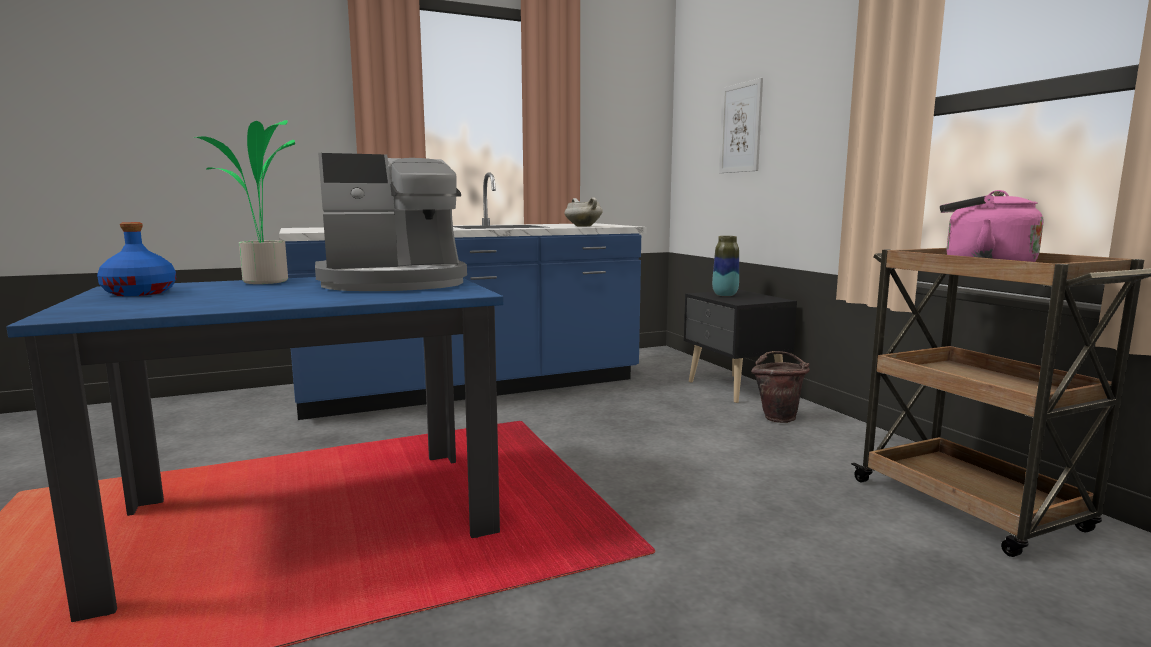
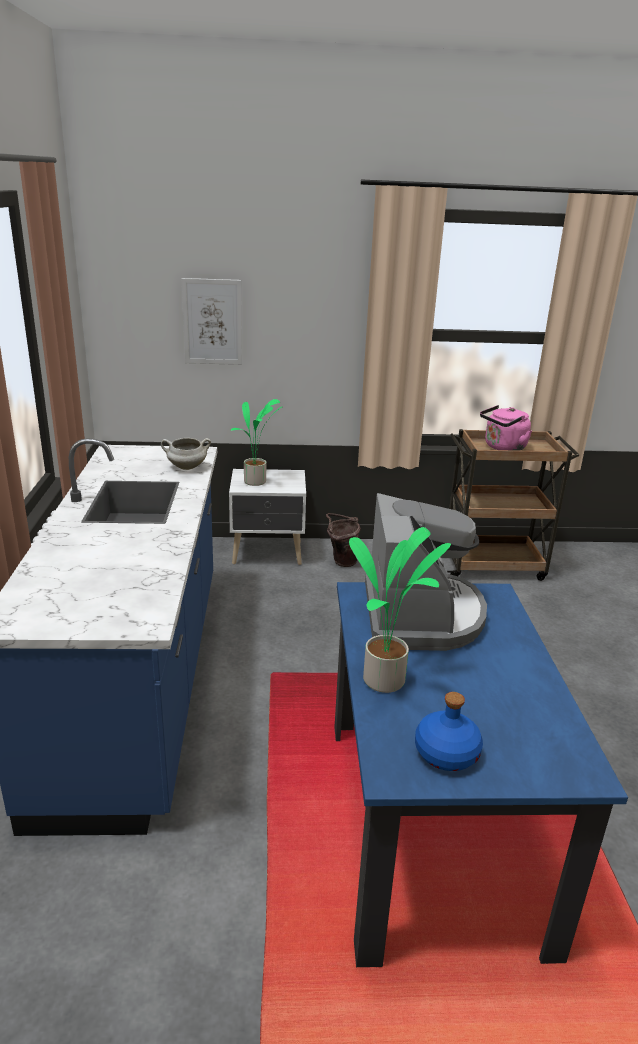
camera: 70 degrees left, 15 degrees up
black nightstand [684,290,797,403] -> white nightstand [229,469,306,565]
vase [712,236,739,296] -> potted plant [231,399,282,486]

